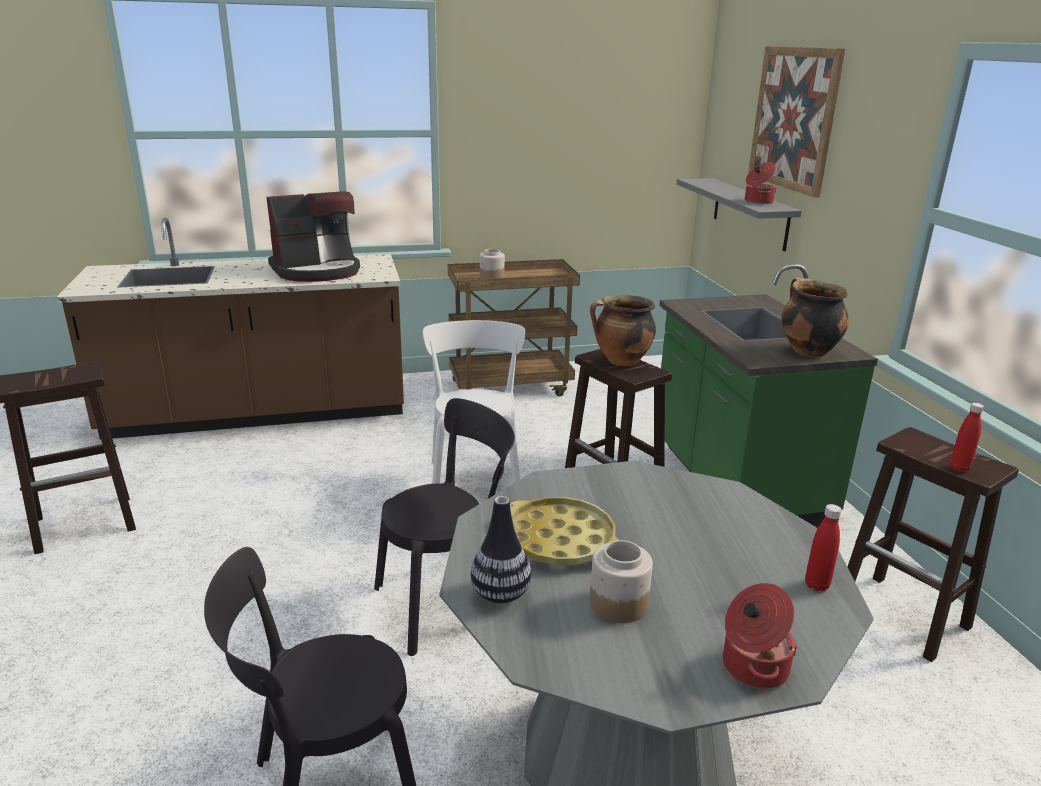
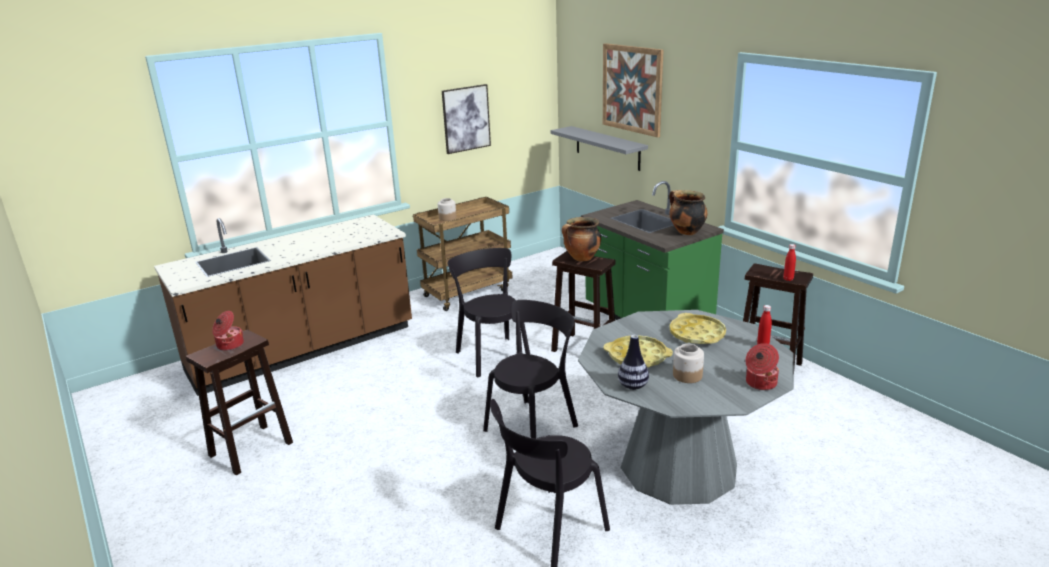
camera: 20 degrees left, 0 degrees up
coffee machine [266,191,360,282] -> none
white chair [423,320,525,484] -> black chair [448,248,530,377]
cooking pot [745,162,776,204] -> cooking pot moved to [212,311,244,351]
none -> picture [442,84,491,154]
none -> yellow tray [670,313,726,344]

